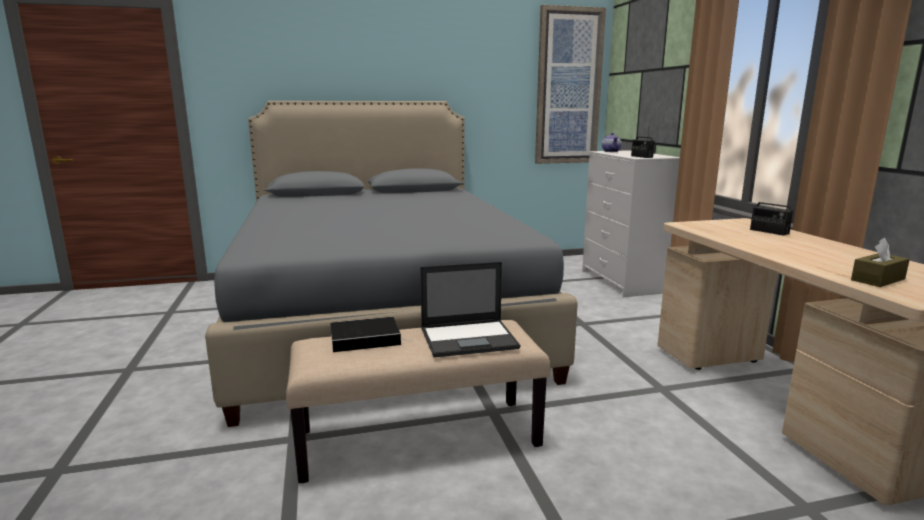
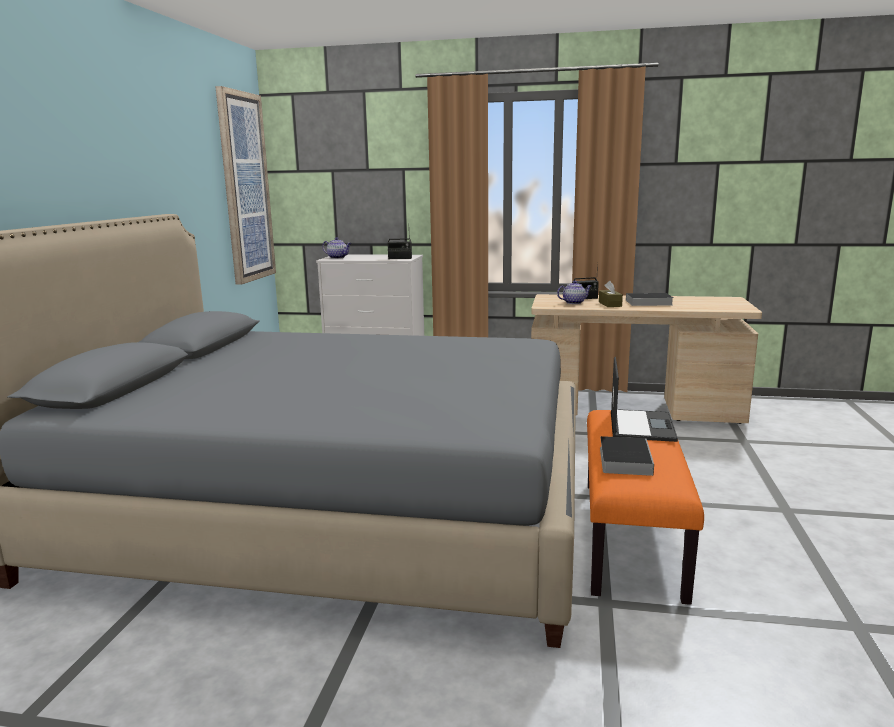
camera: 65 degrees left, 0 degrees up
beige bench [286,320,550,484] -> orange bench [587,410,704,605]
brown tissue box [851,238,910,287] -> brown tissue box moved to [599,281,623,307]
none -> teapot [557,281,592,304]
none -> book [625,293,674,306]

